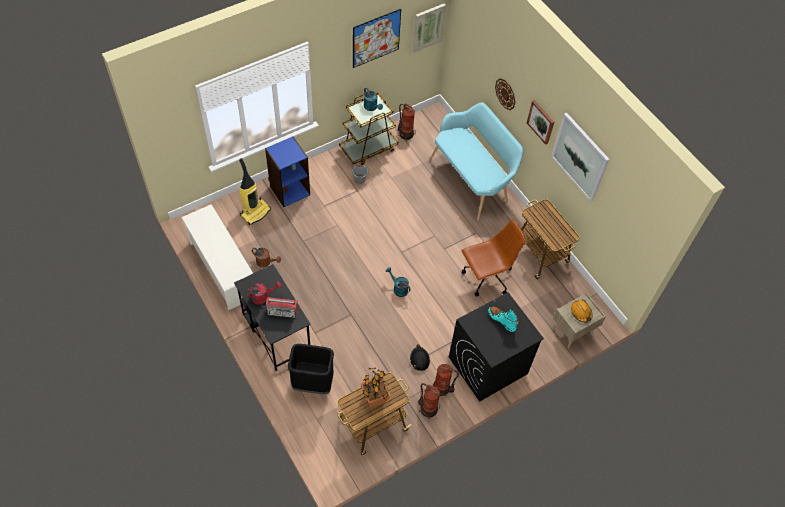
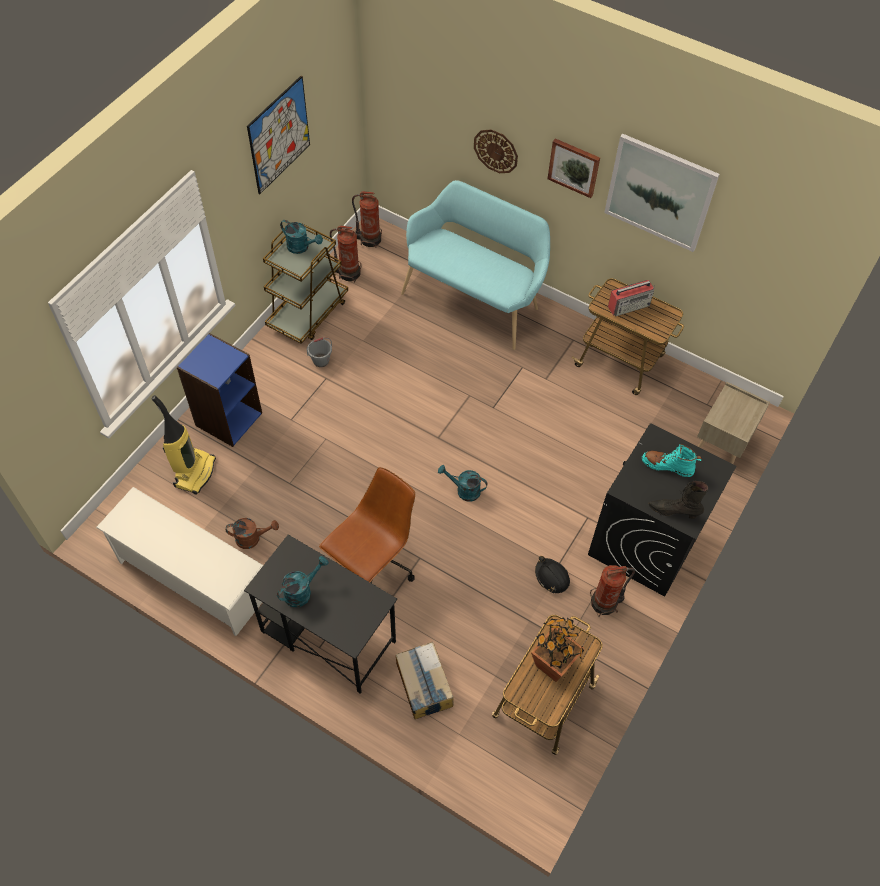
camera: 25 degrees left, 0 degrees up
red watering can [246,281,282,305] -> turquoise watering can [277,556,329,607]
radio [266,297,298,318] -> radio moved to [608,280,655,316]
black trash can [288,344,334,394] -> cardboard box [396,642,454,719]
picture [413,4,446,53] -> none
fire extinguisher [418,383,440,420] -> fire extinguisher moved to [352,191,382,248]
brown office chair [461,220,526,297] -> brown office chair moved to [319,467,415,583]
orange hard hat [571,299,592,323] -> none
none -> black boot [649,481,708,519]

